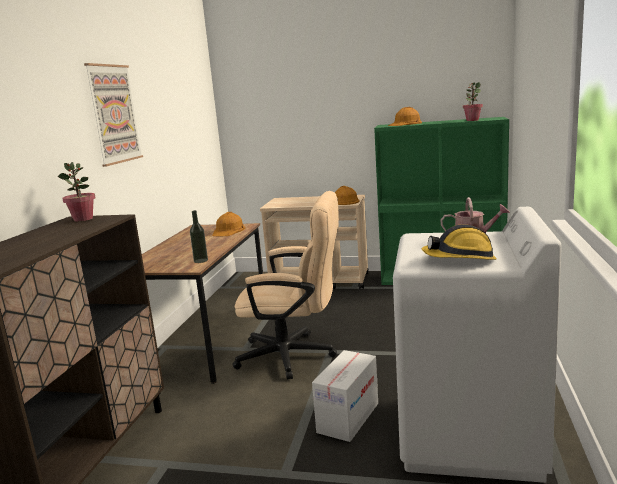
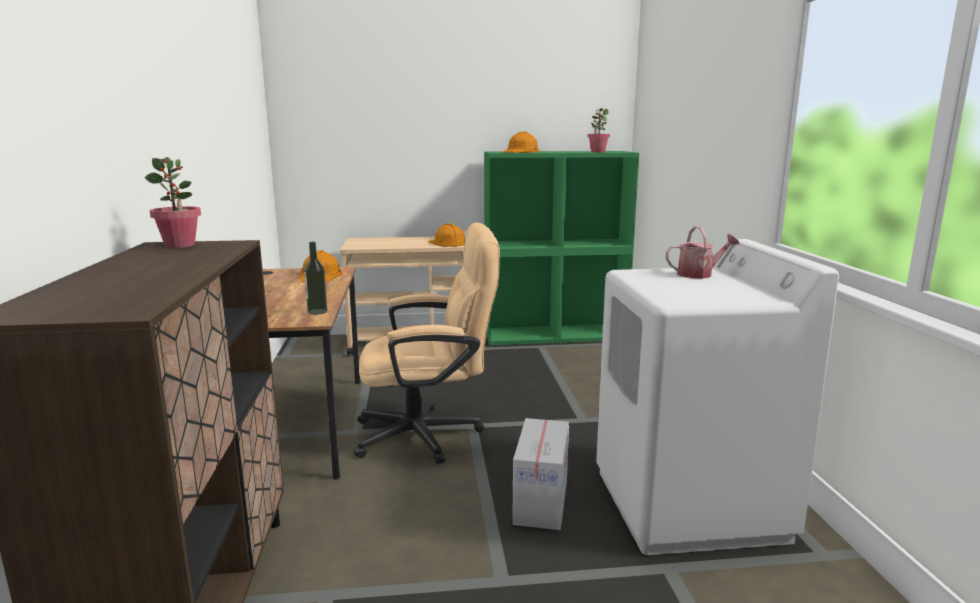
camera: 20 degrees left, 0 degrees up
picture [84,63,143,167] -> none
hard hat [422,224,497,260] -> none

